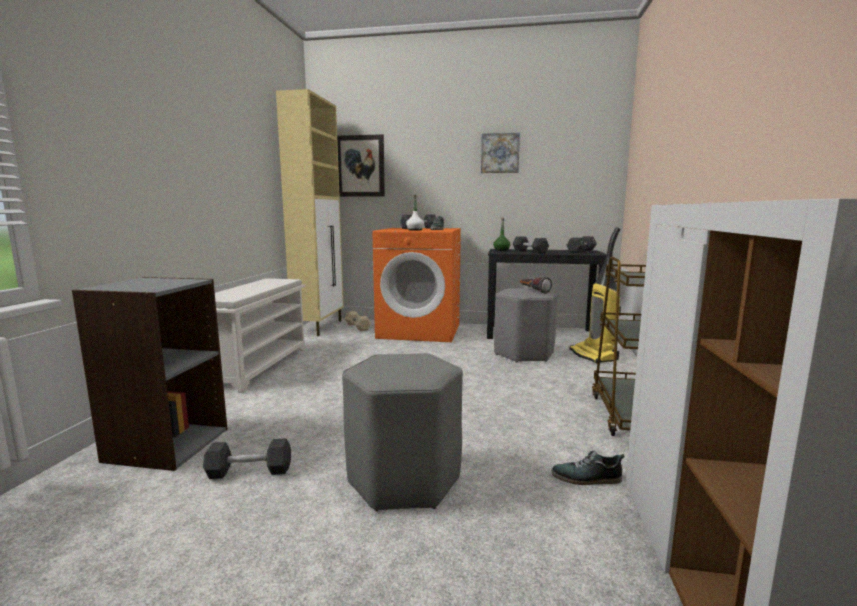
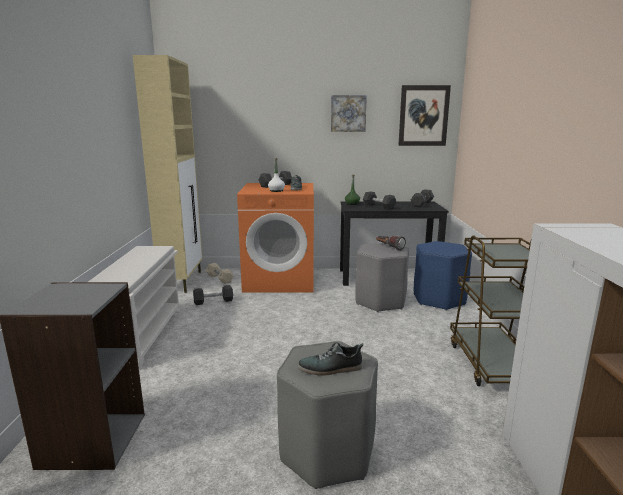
camera: 10 degrees left, 5 degrees up
black dumbbell [203,438,291,479] -> black dumbbell moved to [193,285,233,305]
picture [337,134,385,197] -> picture moved to [398,85,451,146]
shoe [551,451,624,485] -> shoe moved to [298,343,363,376]
vacuum cleaner [569,227,621,364] -> blue stool [414,241,472,311]

